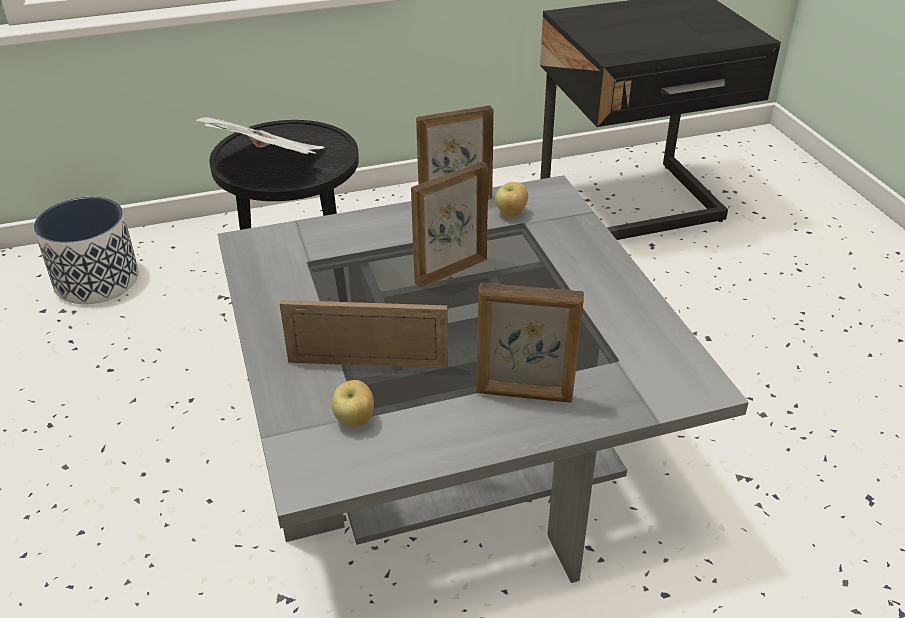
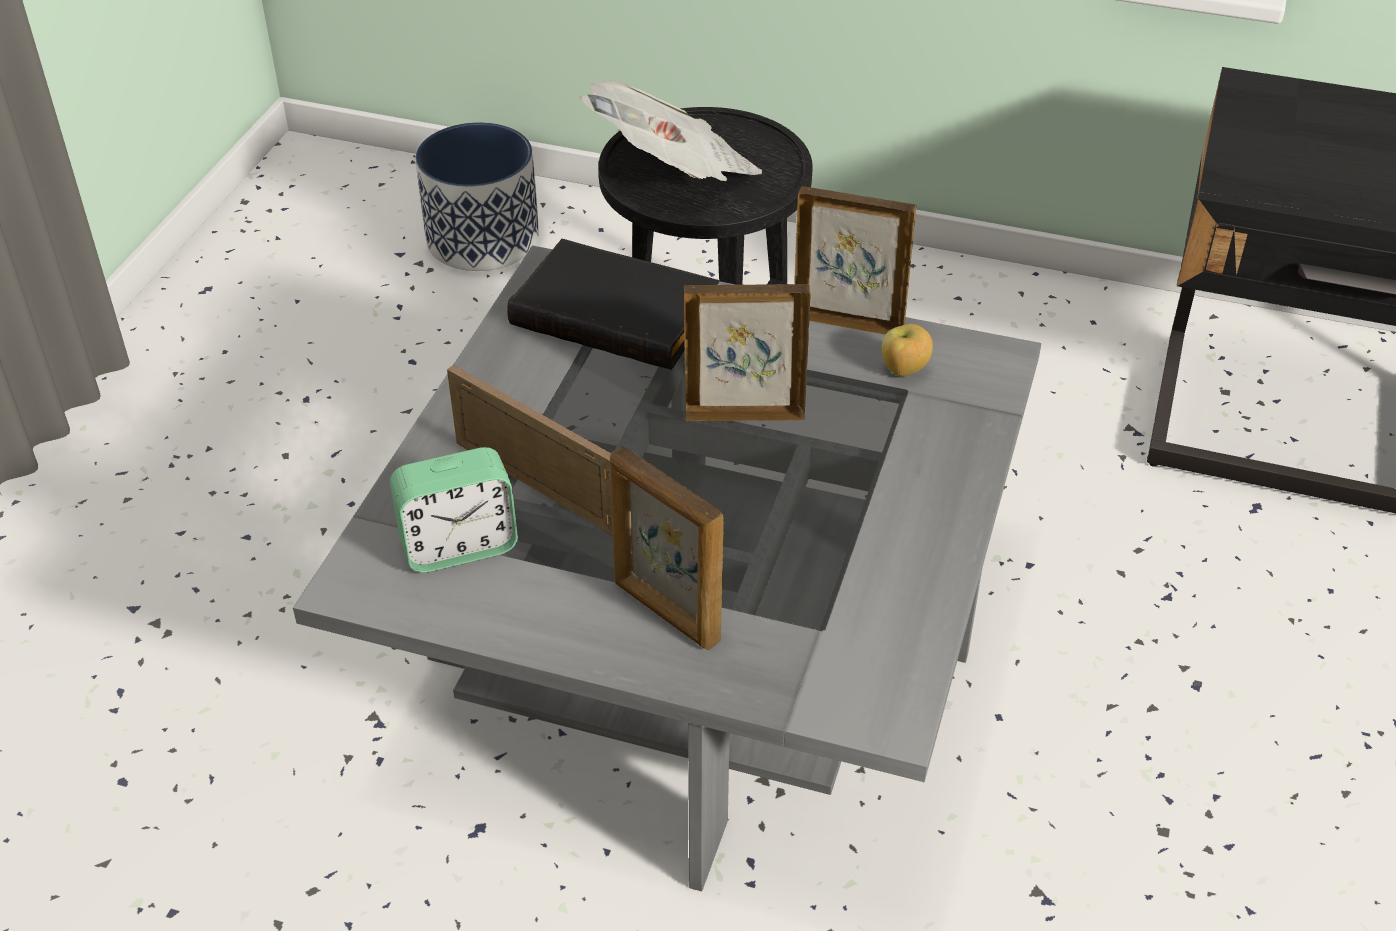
camera: 35 degrees right, 5 degrees up
apple [332,380,374,427] -> alarm clock [390,447,518,573]
none -> black book [507,239,719,370]

